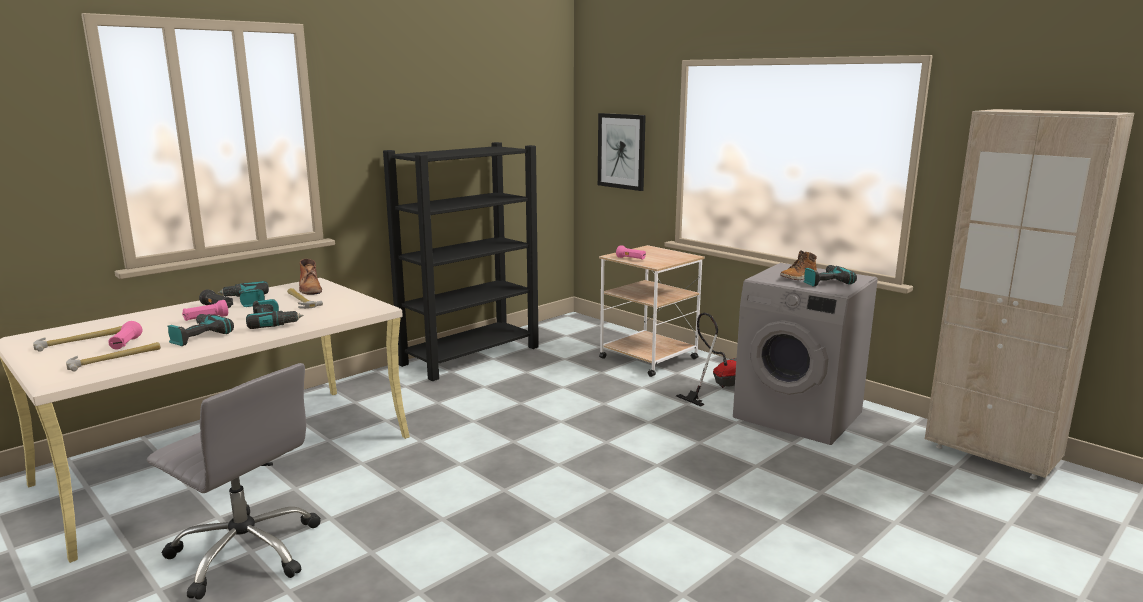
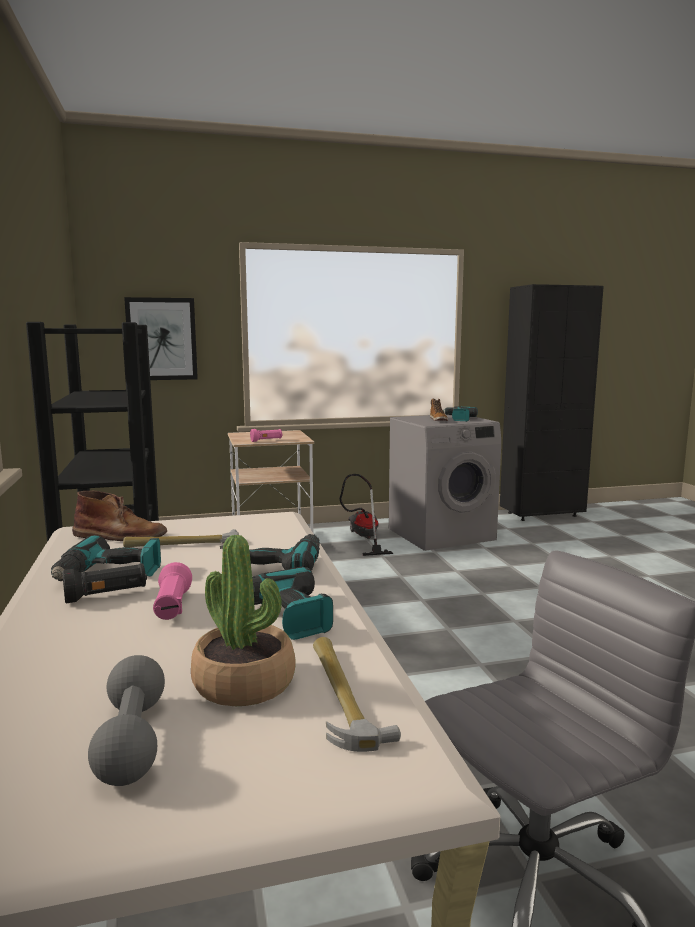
camera: 60 degrees left, 5 degrees down
hammer [33,326,122,352] -> grey dumbbell [88,655,165,786]
pink flashlight [108,321,142,349] -> potted plant [191,535,296,706]
beige cabinet [925,109,1134,480] -> black cabinet [500,284,604,521]

